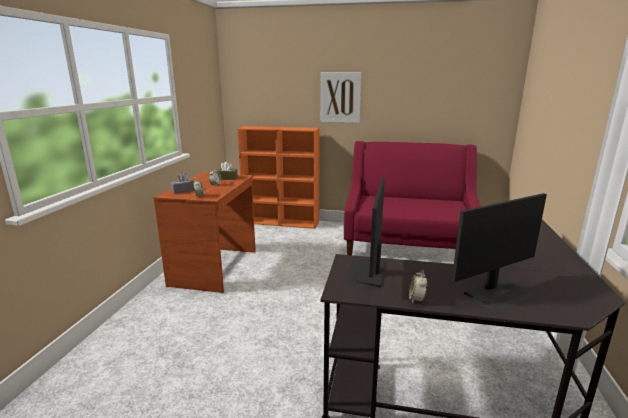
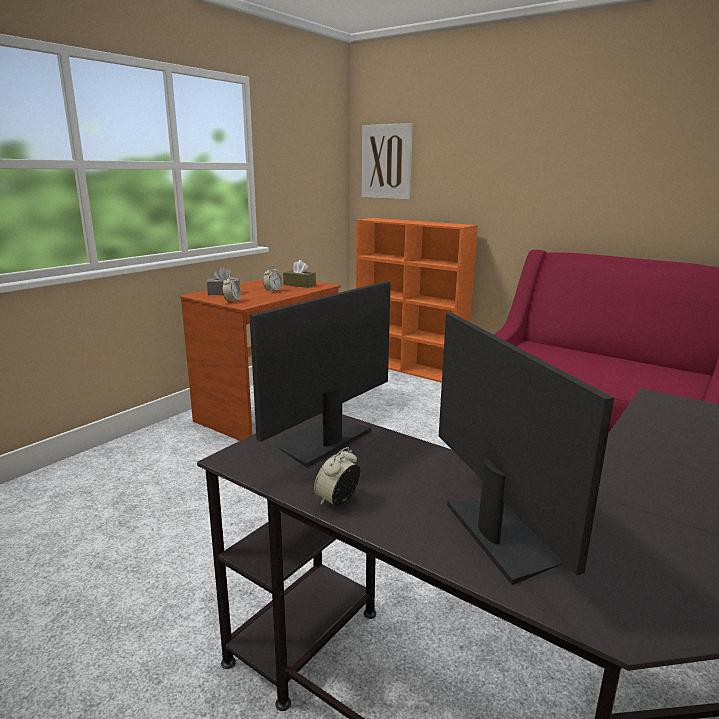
camera: 25 degrees right, 0 degrees up
picture [320,72,361,123] -> picture moved to [362,123,413,199]
monitor [452,193,547,313] -> monitor turned 105 degrees counterclockwise [439,313,614,585]

